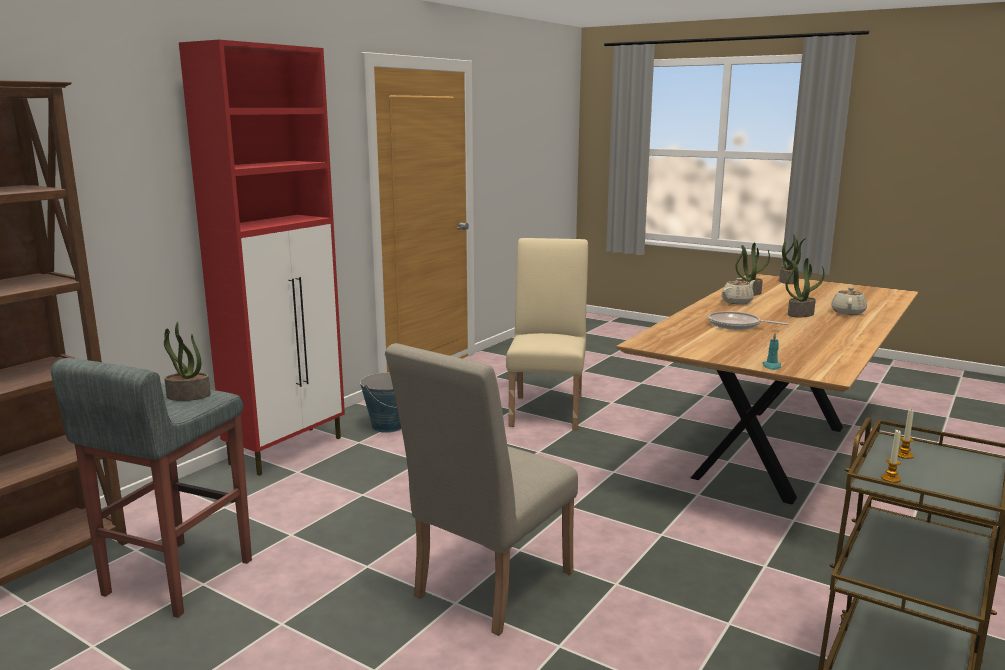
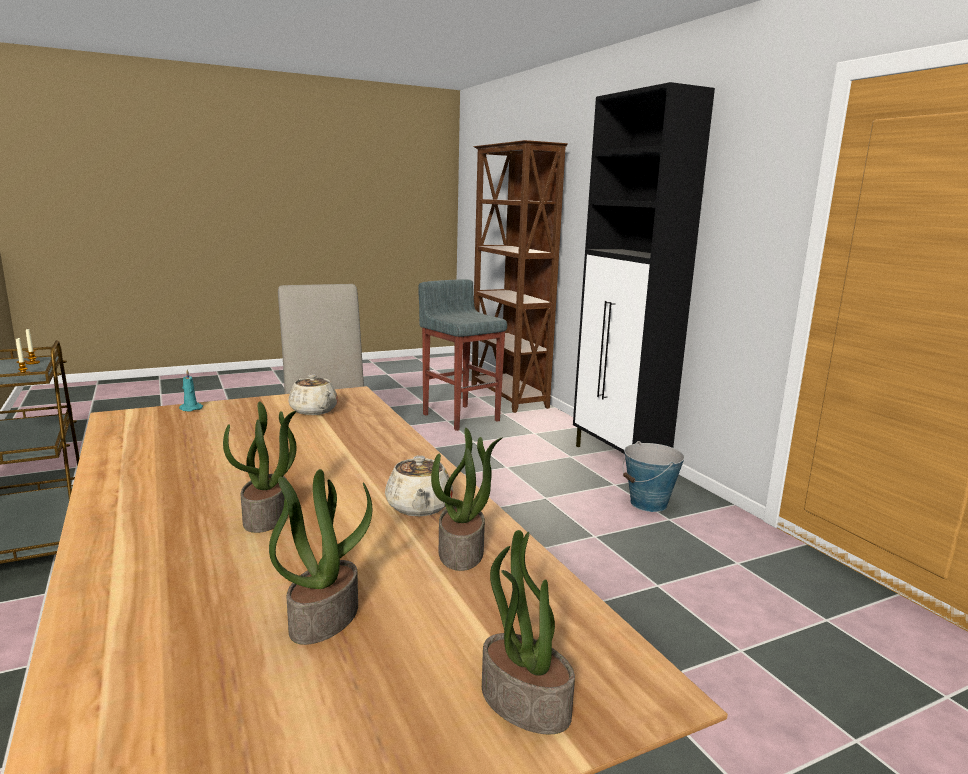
camera: 120 degrees right, 0 degrees up
potted plant [164,322,211,401] -> potted plant moved to [269,469,372,645]
red cabinet [179,40,345,476] -> black cabinet [573,82,715,454]
beige chair [506,238,588,430] -> none
frying pan [708,311,789,330] -> none
beige teapot [831,287,867,315] -> beige teapot moved to [288,374,338,415]

